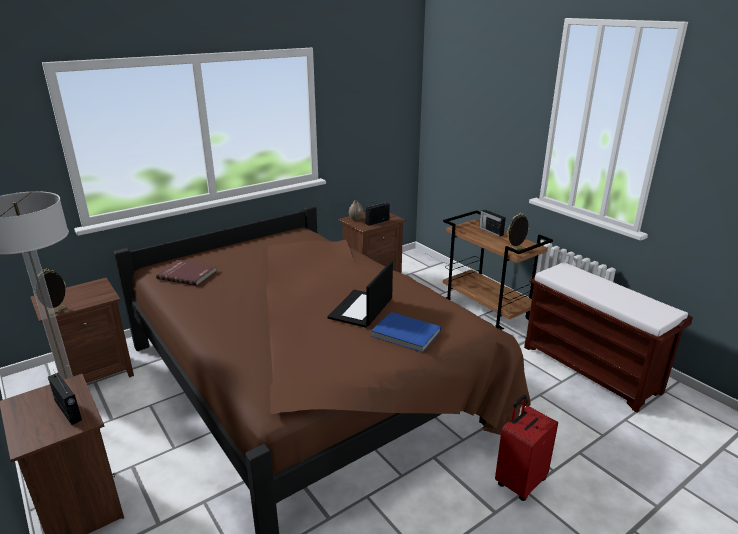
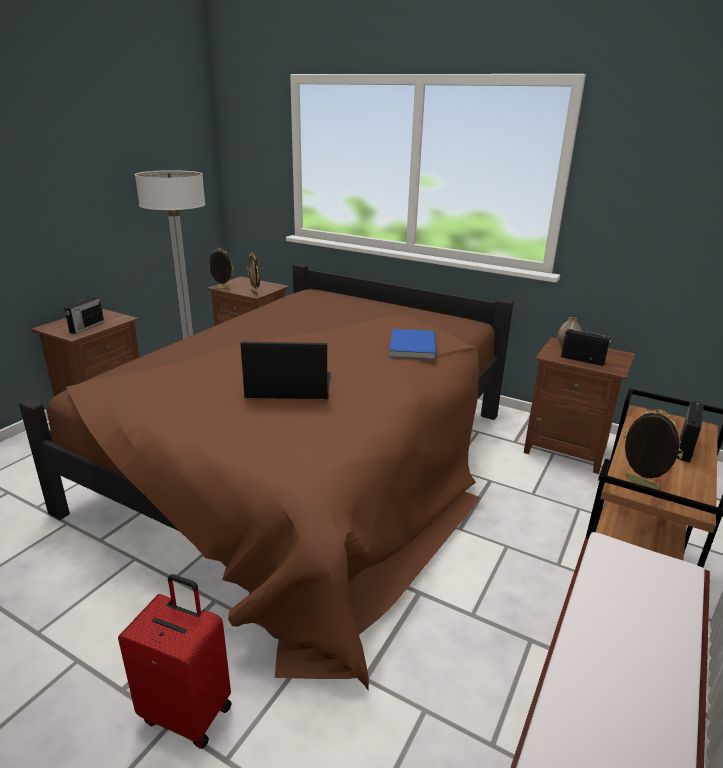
camera: 65 degrees right, 0 degrees up
red book [156,260,216,286] -> none
blue book [371,312,441,353] -> blue book moved to [389,329,436,360]
none -> picture frame [247,253,260,296]

